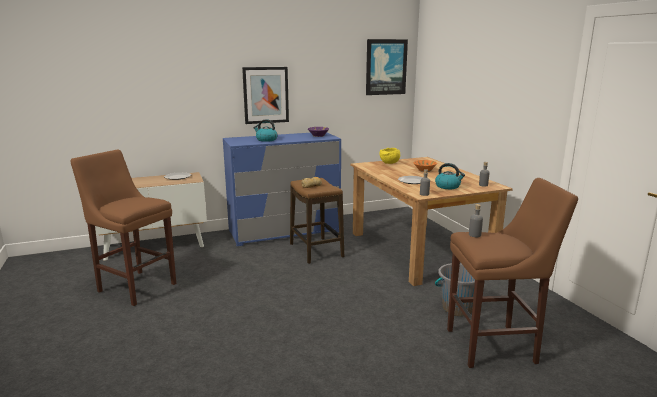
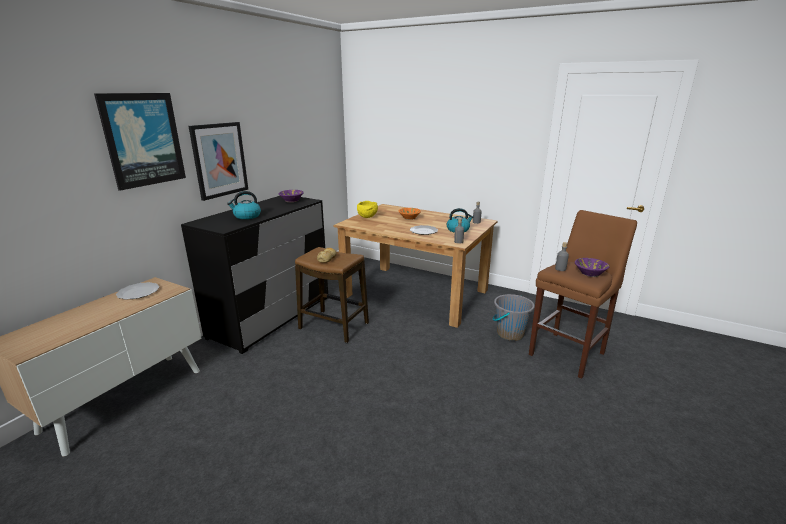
camera: 40 degrees left, 5 degrees up
brown stool [71,149,176,306] -> none
blue dresser [223,133,341,246] -> black dresser [181,196,328,354]
picture [366,39,408,95] -> picture moved to [94,93,186,191]
none -> purple bowl [575,258,609,277]

